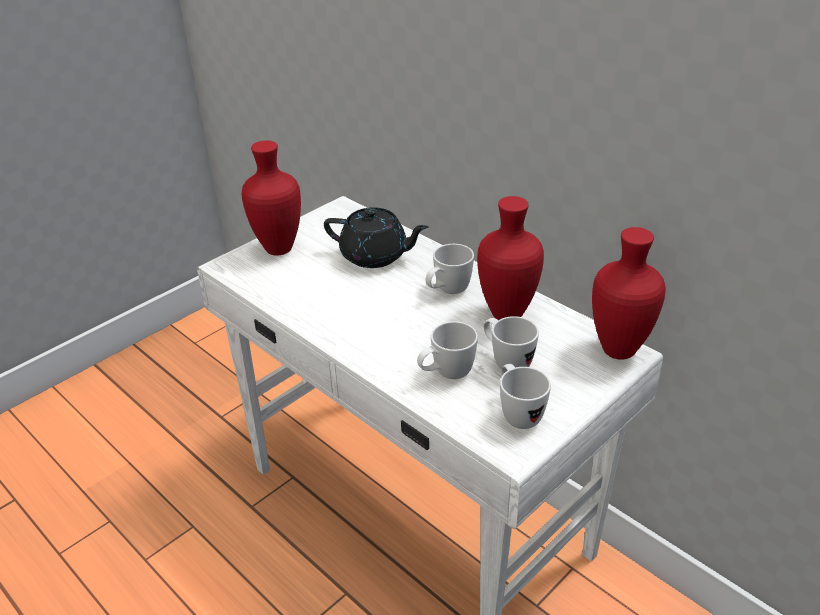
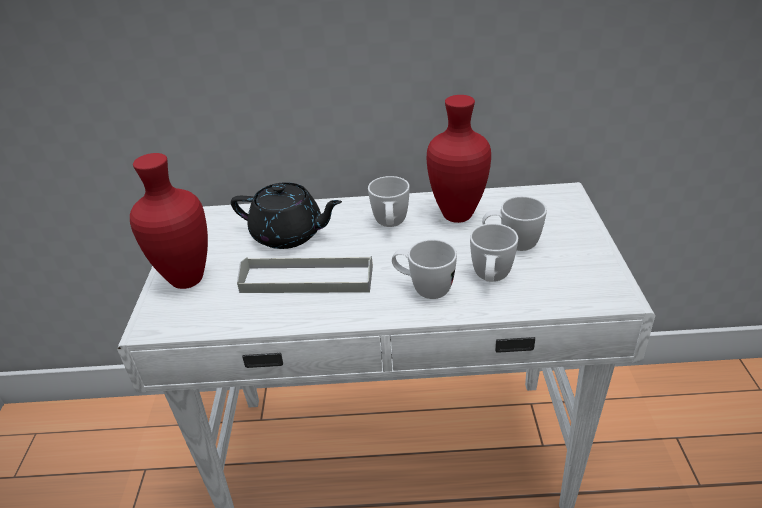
camera: 45 degrees left, 0 degrees up
black teapot [324,207,428,268] -> black teapot turned 45 degrees clockwise [231,182,342,249]
white mug [500,364,551,429] -> white mug moved to [392,239,457,299]
red vase [592,227,666,360] -> none
none -> grey tray [237,256,373,293]

